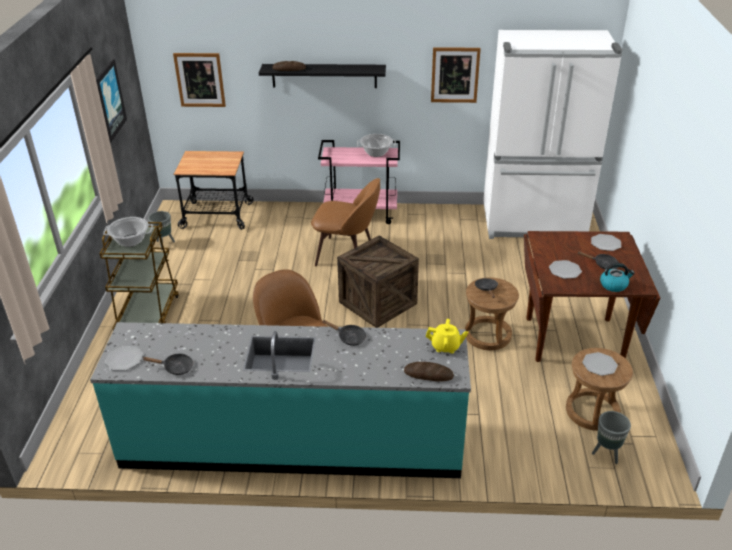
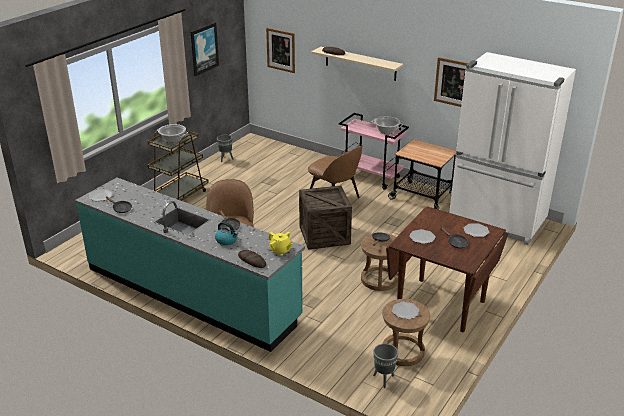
camera: 30 degrees right, 5 degrees down
cart [173,151,253,230] -> cart moved to [388,139,457,210]
black shelf [259,64,386,88] -> beige shelf [311,47,403,81]
kettle [600,263,635,292] -> kettle moved to [215,222,238,245]

